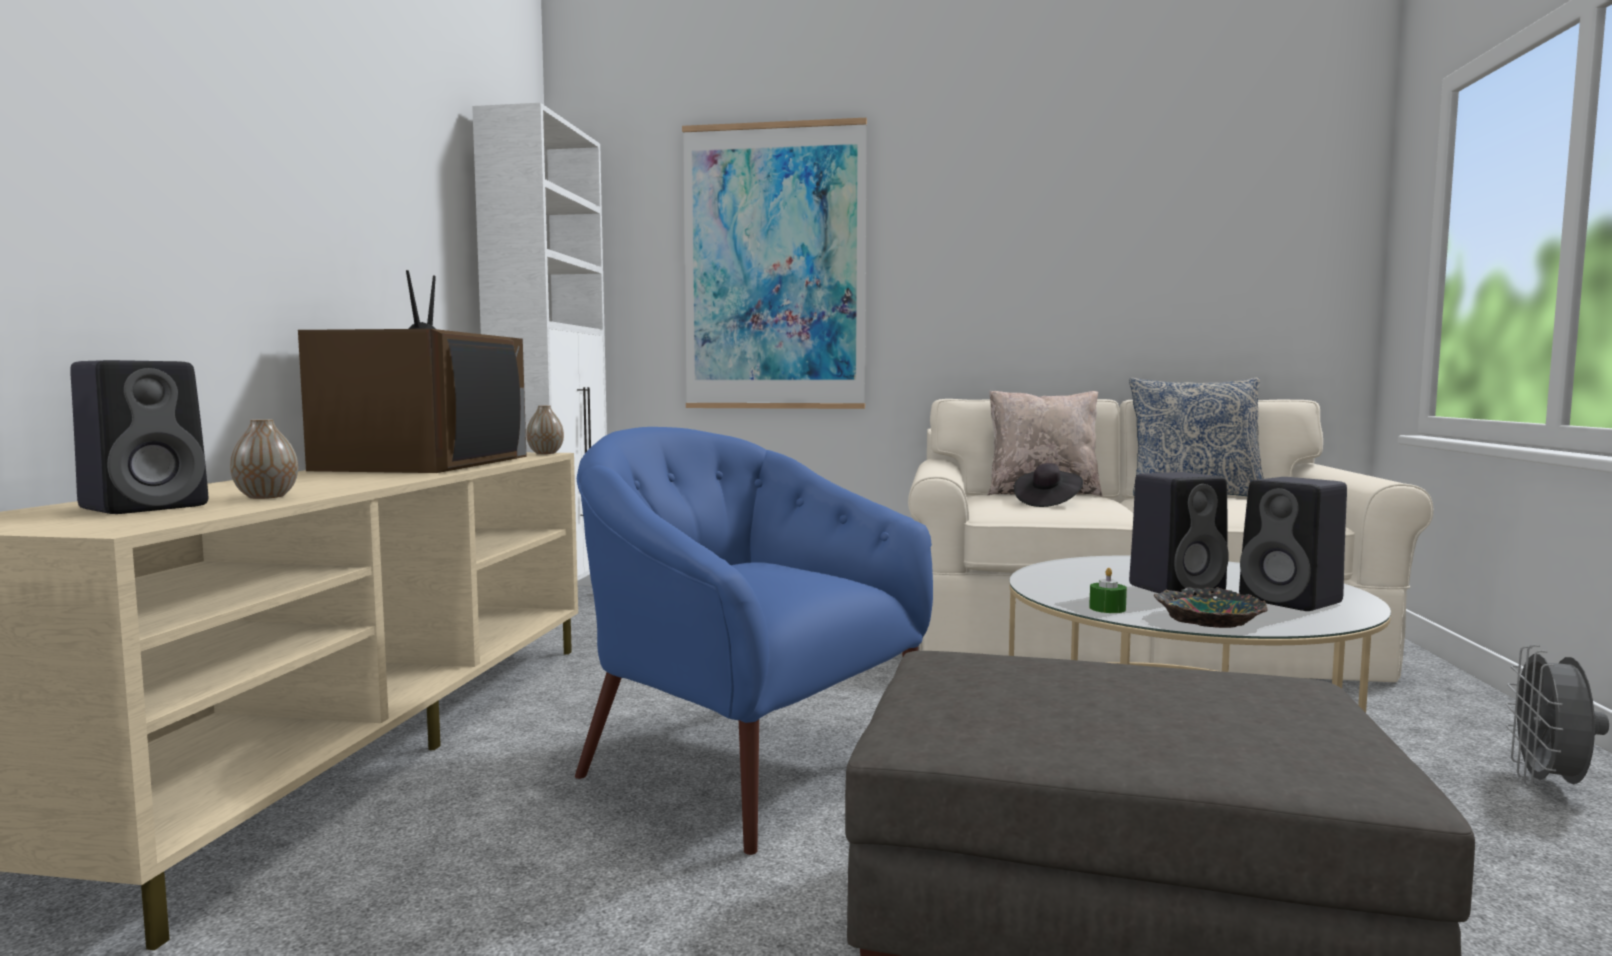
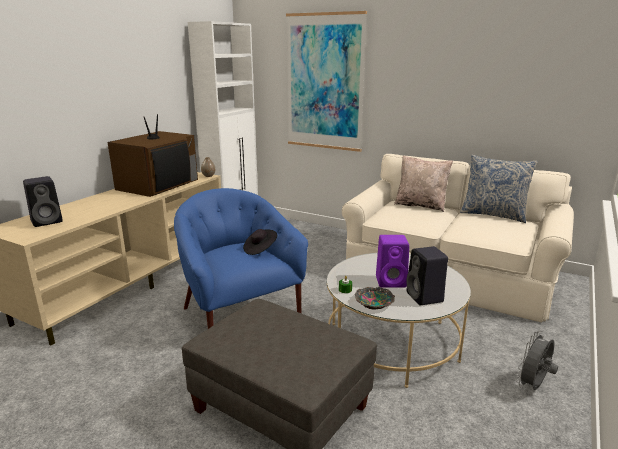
camera: 20 degrees right, 15 degrees up
vase [230,419,298,499] -> none
black hat [1014,463,1083,507] -> black hat moved to [243,229,277,255]
black speaker [1129,472,1229,596] -> purple speaker [376,235,409,288]

